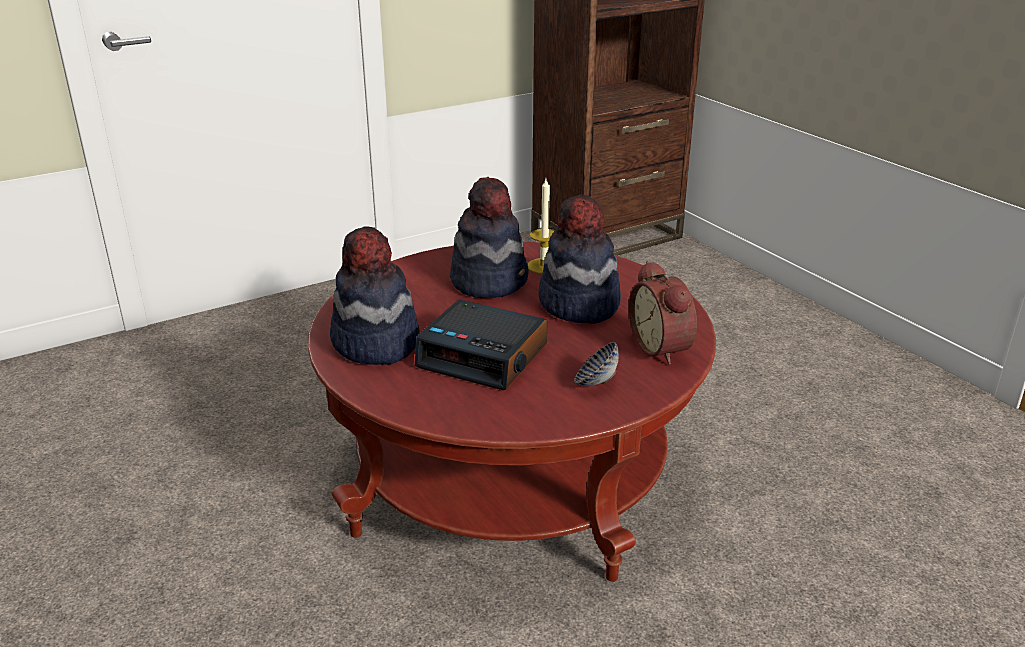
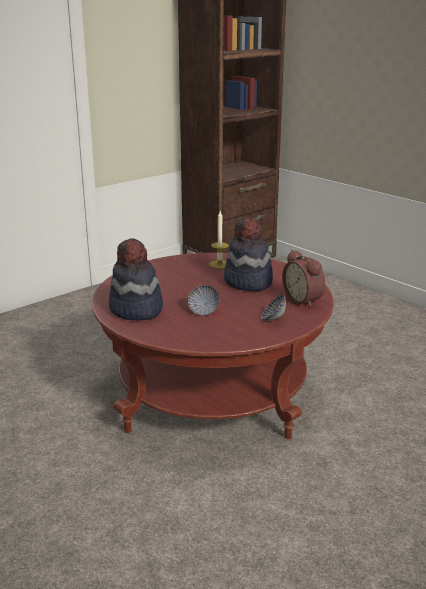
camera: 10 degrees left, 5 degrees down
alarm clock [415,299,548,390] -> bowl [188,285,220,316]
hat [450,177,529,298] -> none

